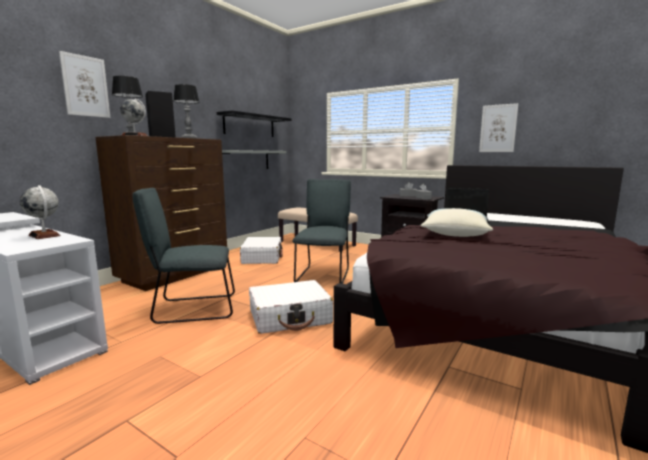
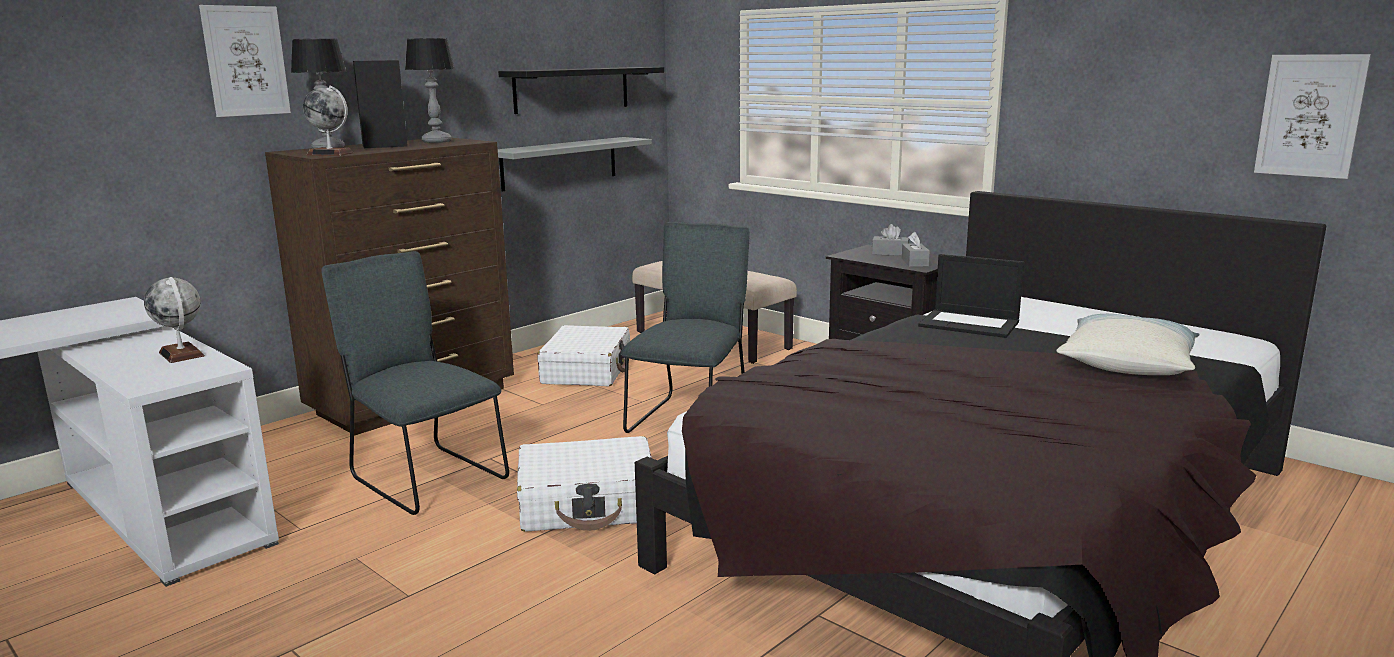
camera: 10 degrees right, 5 degrees up
grey chair [133,188,235,324] -> grey chair turned 45 degrees clockwise [321,251,509,515]
pillow [421,208,493,237] -> pillow moved to [1056,314,1200,375]
picture [479,103,519,152] -> picture moved to [1254,54,1371,179]

